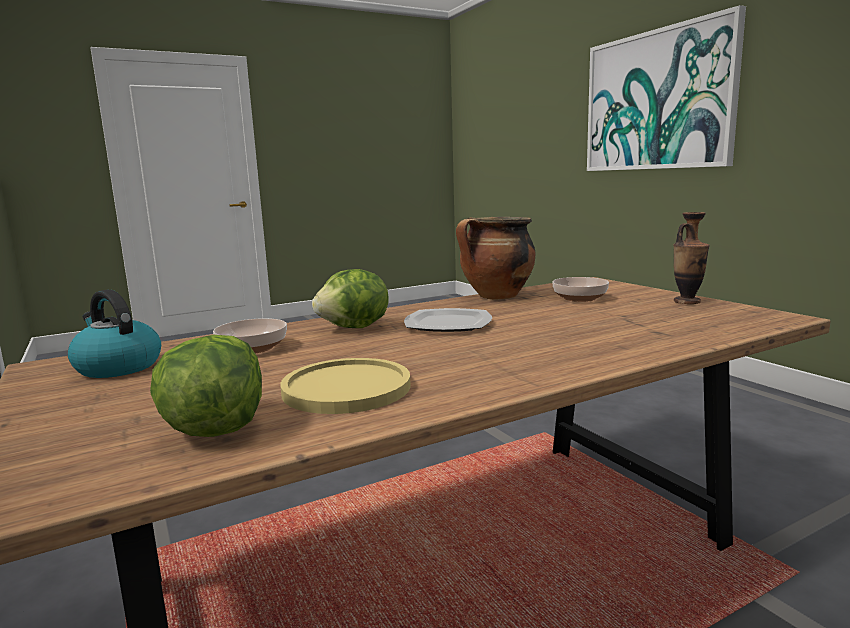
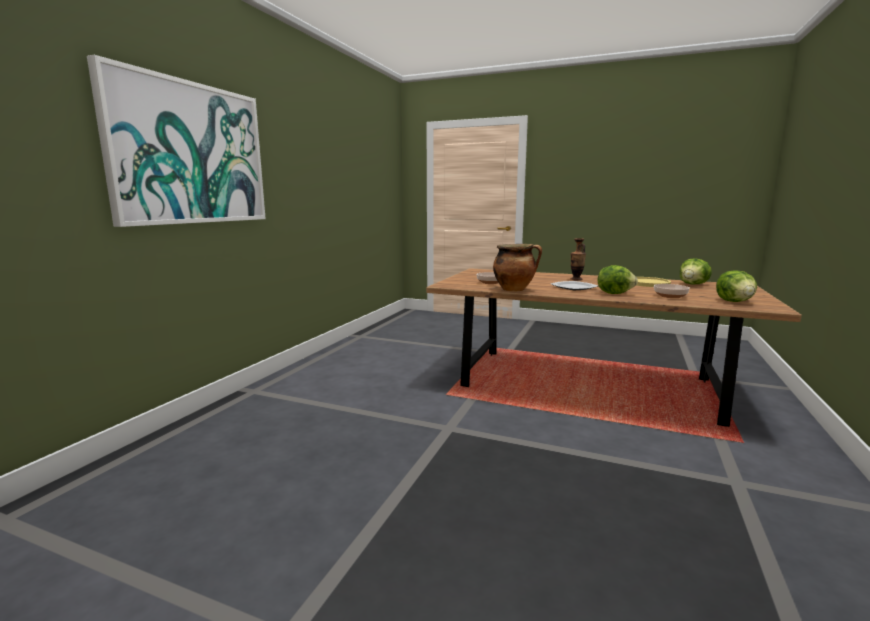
camera: 130 degrees left, 0 degrees up
kettle [68,290,161,378] -> lettuce [716,270,757,302]
vase [674,212,709,304] -> vase moved to [571,238,586,281]

